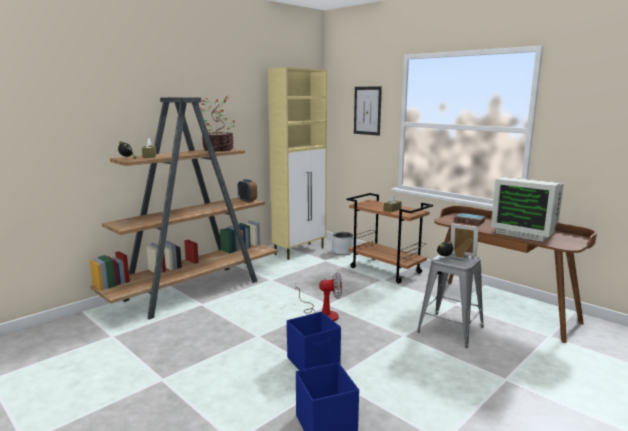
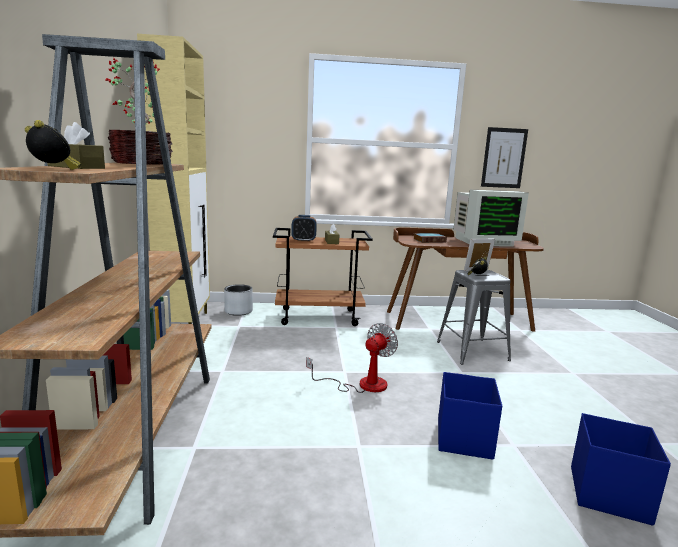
camera: 50 degrees left, 0 degrees up
alarm clock [238,179,257,202] -> alarm clock moved to [291,215,317,242]
picture [354,86,382,136] -> picture moved to [481,127,528,188]

